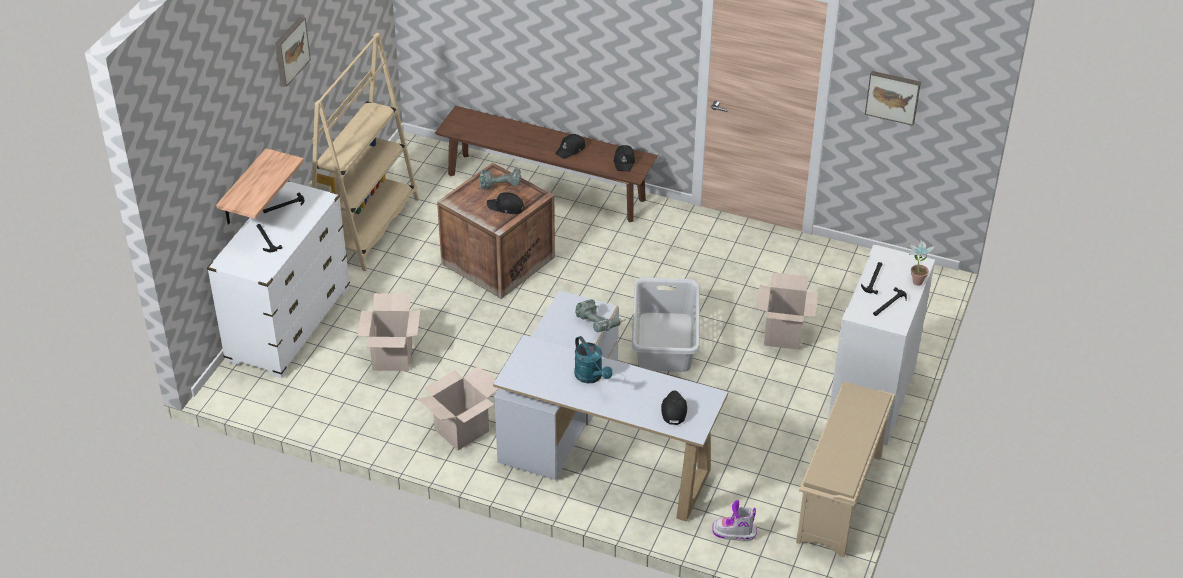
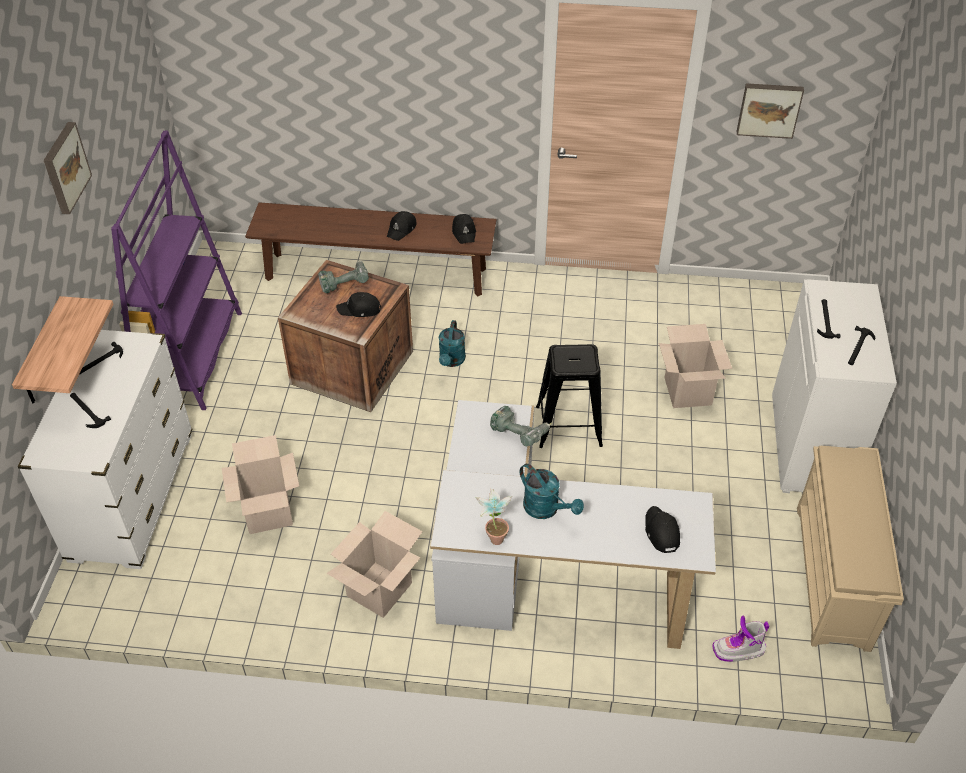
camera: 15 degrees left, 5 degrees up
beige bookcase [309,33,419,271] -> purple bookcase [111,131,242,410]
grey laundry basket [632,277,700,372] -> black stool [536,344,603,448]
potted plant [908,239,936,286] -> potted plant moved to [476,489,512,545]
none -> turquoise watering can [439,320,466,367]

